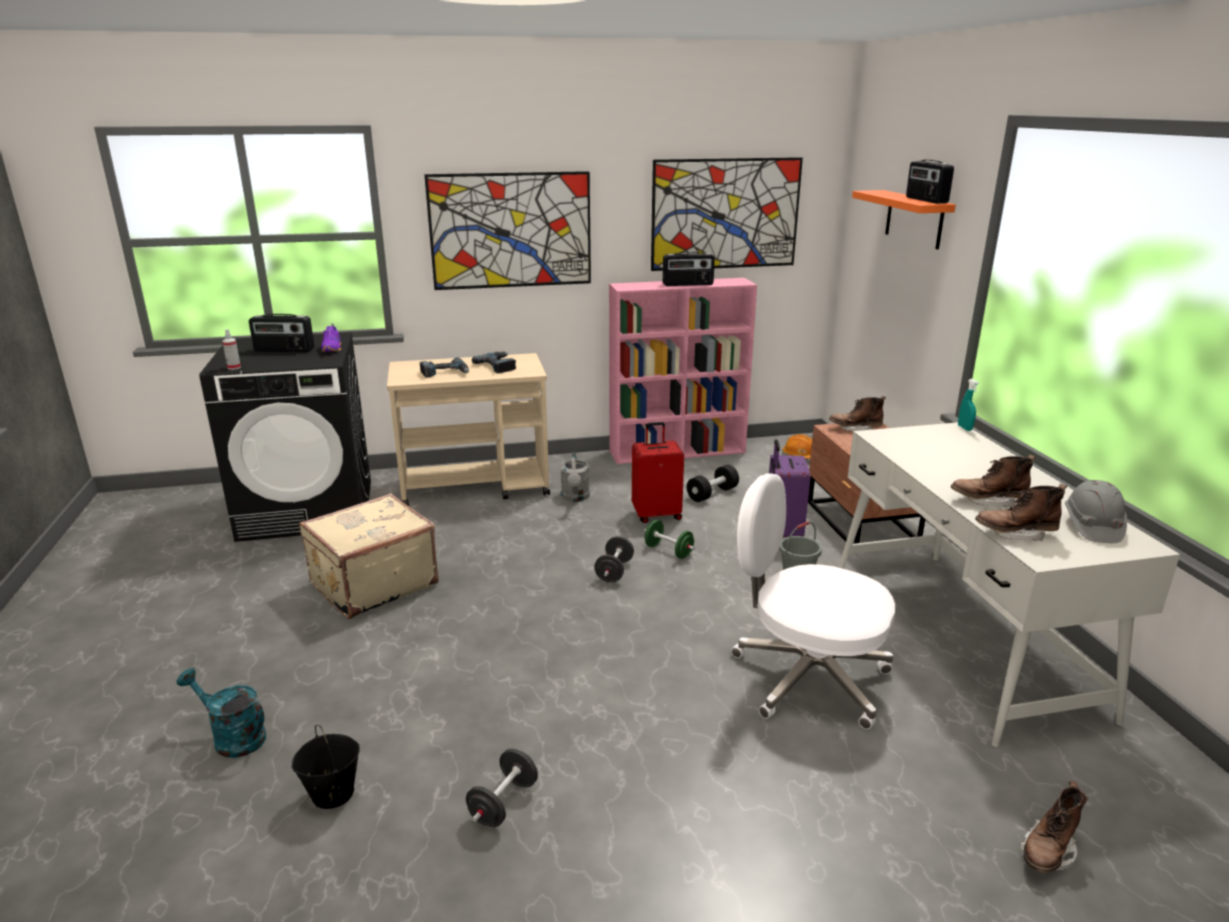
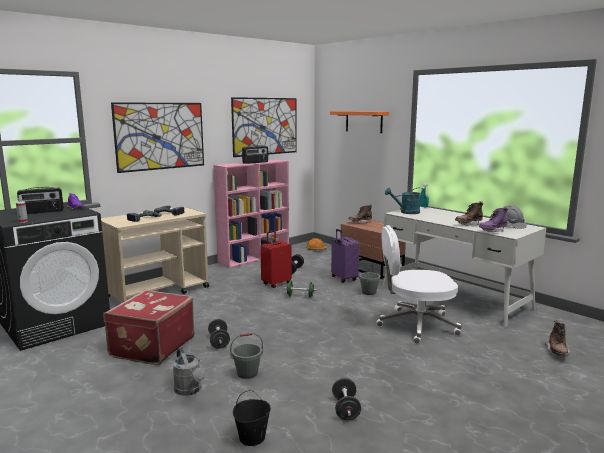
camera: 30 degrees left, 10 degrees down
turquoise watering can [177,668,266,758] -> turquoise watering can moved to [385,188,425,214]
beige suitcase [299,493,439,619] -> red suitcase [103,290,195,365]
grey watering can [560,452,590,502] -> grey watering can moved to [172,348,205,396]
black dumbbell [594,536,634,582] -> black dumbbell moved to [208,319,230,349]
radio [906,160,954,204] -> none
brown boot [975,484,1067,542] -> purple boot [479,207,508,232]
none -> grey bucket [230,332,263,379]

